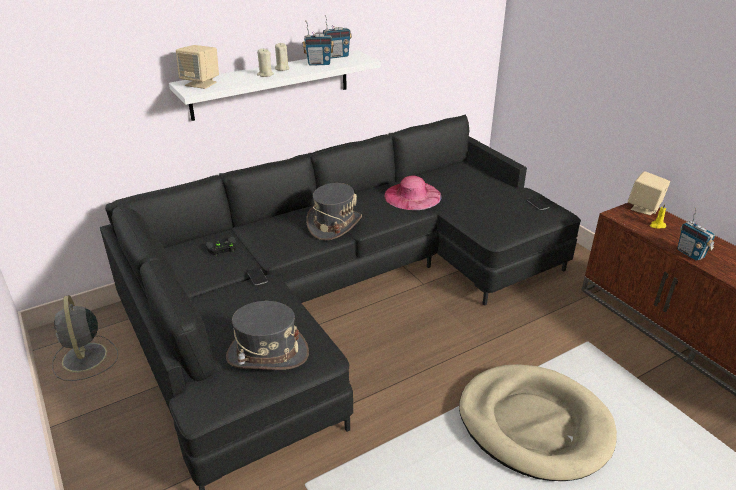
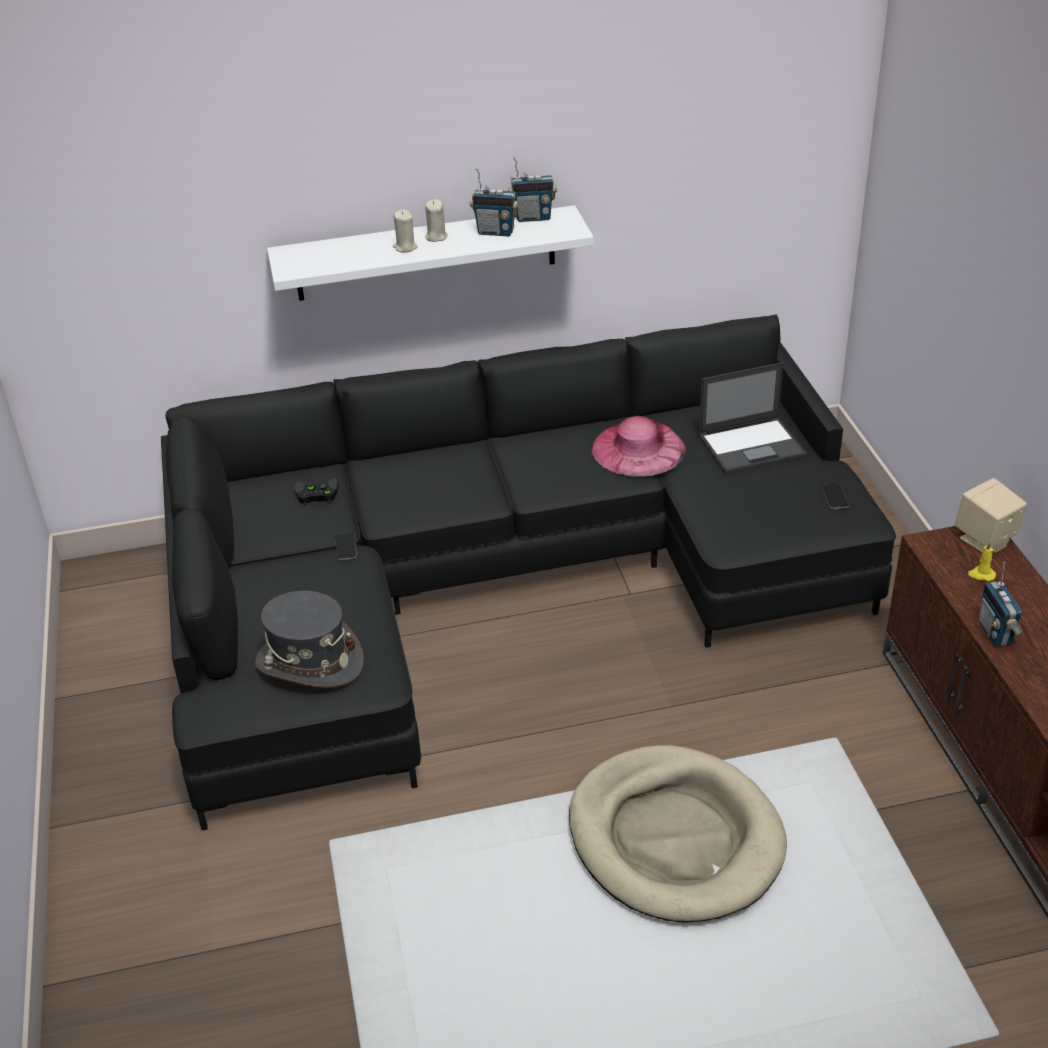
camera: 20 degrees right, 5 degrees up
grey fan [52,295,118,381] -> none
beige speaker [176,45,219,89] -> none
grey hat [306,183,362,241] -> none
none -> laptop [699,362,807,474]

